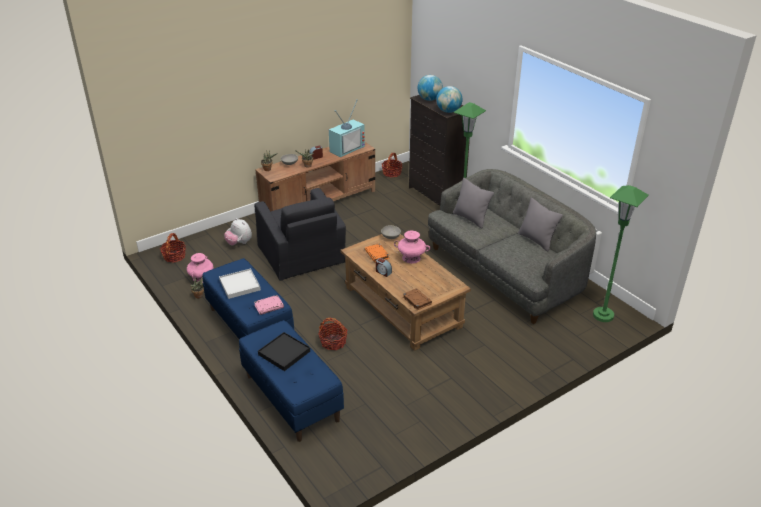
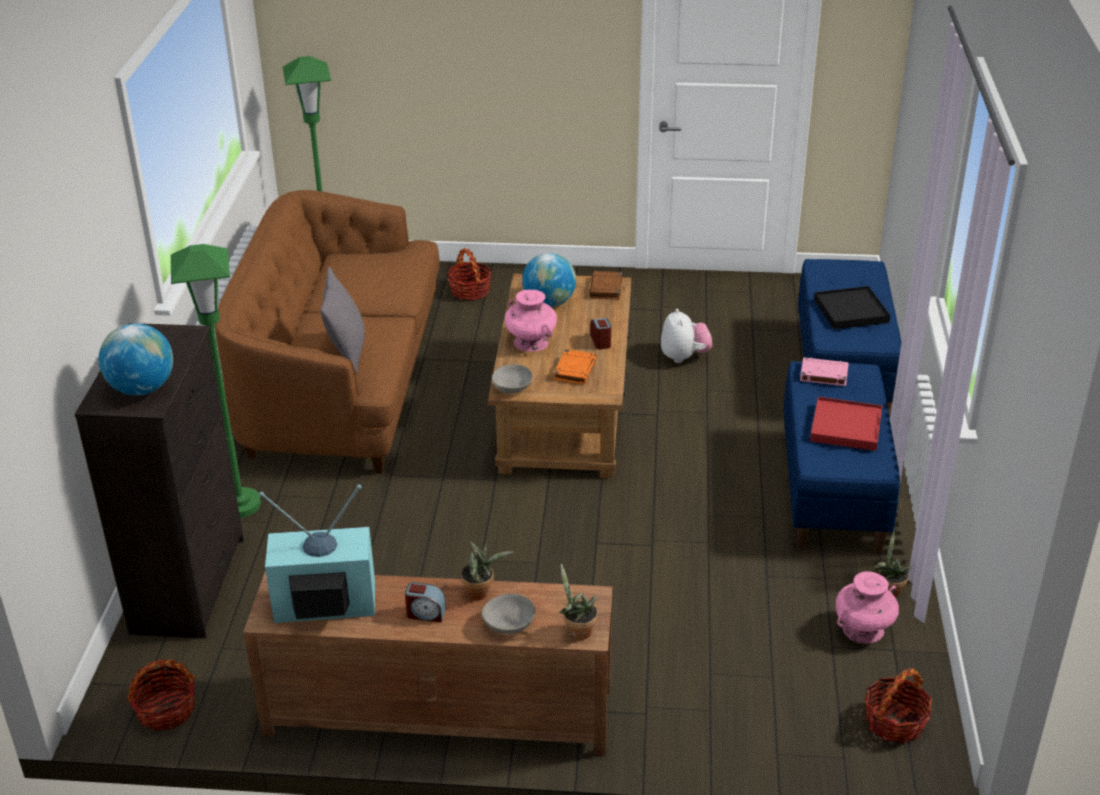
camera: 140 degrees left, 0 degrees up
white tray [219,268,261,299] -> red tray [810,397,882,451]
plush toy [224,218,252,245] -> plush toy moved to [661,308,712,363]
black armchair [255,188,346,281] -> none
basket [318,318,347,350] -> basket moved to [447,248,492,301]
grey sofa [428,169,596,324] -> brown sofa [215,190,439,474]
globe [436,86,463,113] -> globe moved to [522,253,576,307]
grey pillow [518,197,563,251] -> none

